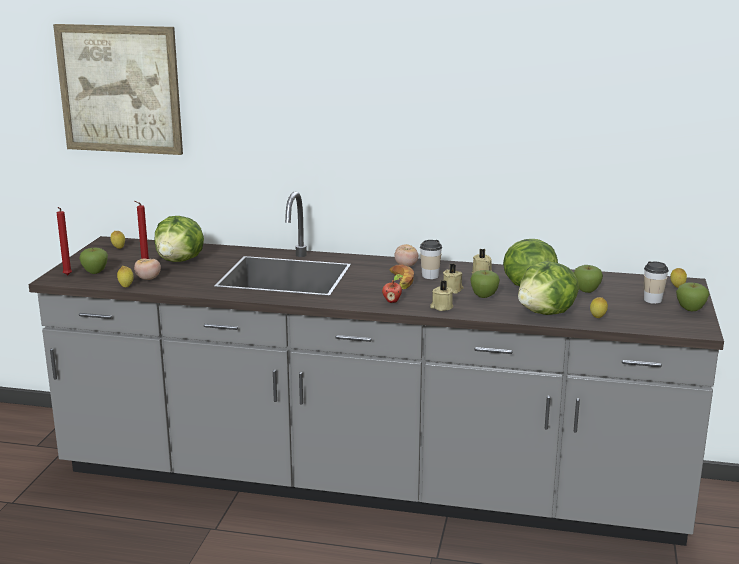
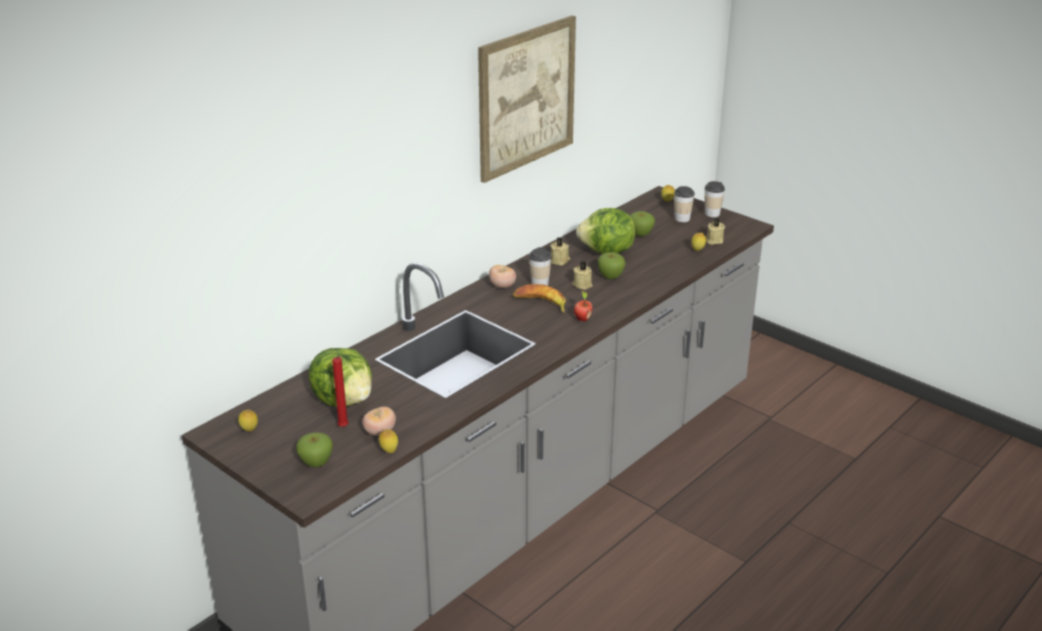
camera: 60 degrees left, 10 degrees up
picture [53,24,183,155] -> picture moved to [478,15,576,183]
red candle [57,207,72,275] -> none
beige candle [430,280,453,311] -> beige candle moved to [706,218,725,245]
lettuce [518,261,579,315] -> none
apple [676,282,709,311] -> cup [705,181,725,217]

